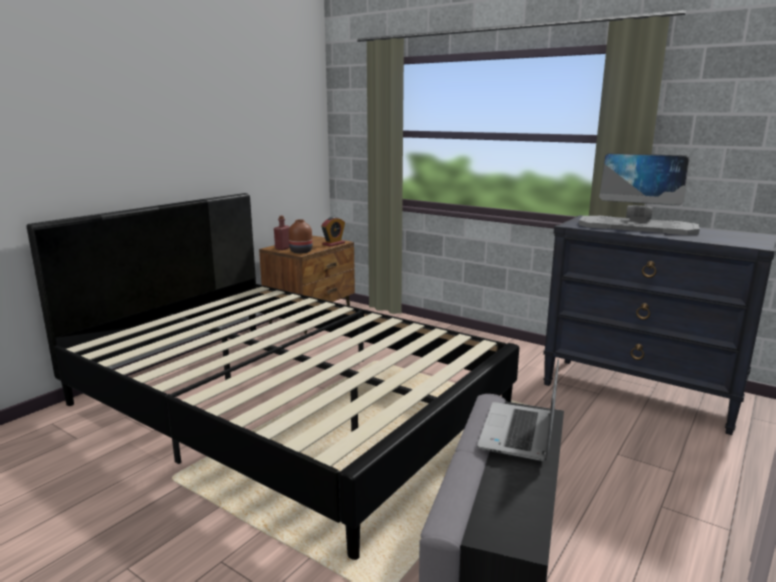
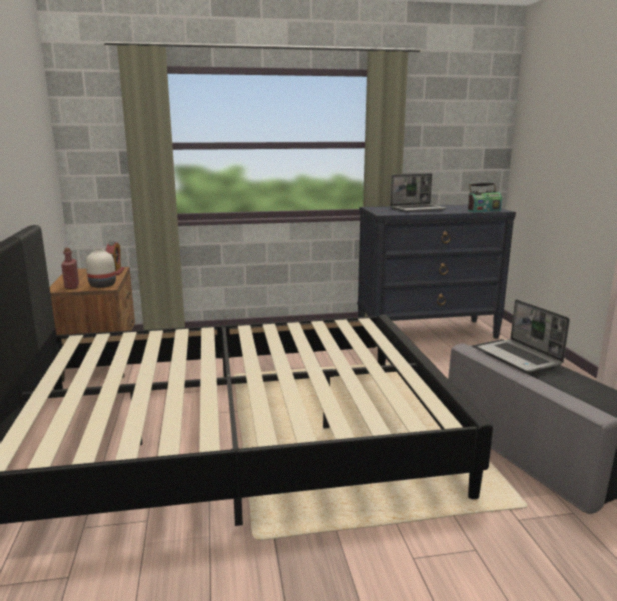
camera: 45 degrees left, 0 degrees up
brown vase [289,219,312,254] -> white vase [86,248,116,288]
monitor [579,153,700,235] -> laptop [390,173,447,212]
none -> radio [468,182,502,212]

